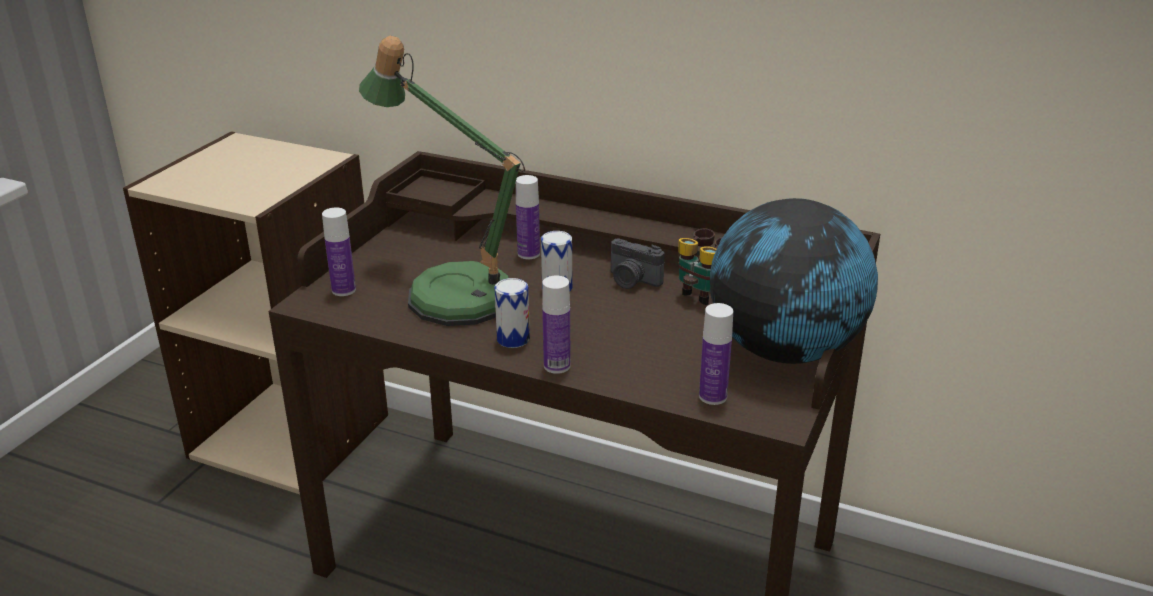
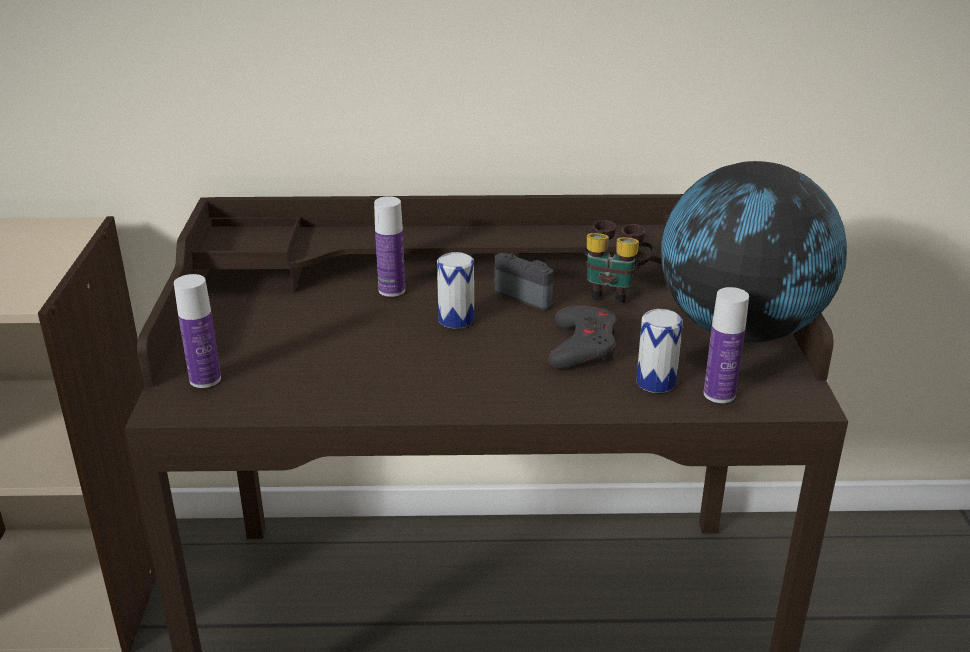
camera: 25 degrees left, 0 degrees up
table lamp [359,36,525,326] -> none
can [494,278,530,348] -> can moved to [636,309,683,393]
bottle [542,276,571,374] -> none
camera [611,238,665,289] -> camera turned 150 degrees counterclockwise [494,253,554,310]
none -> grey game controller [549,305,617,369]

